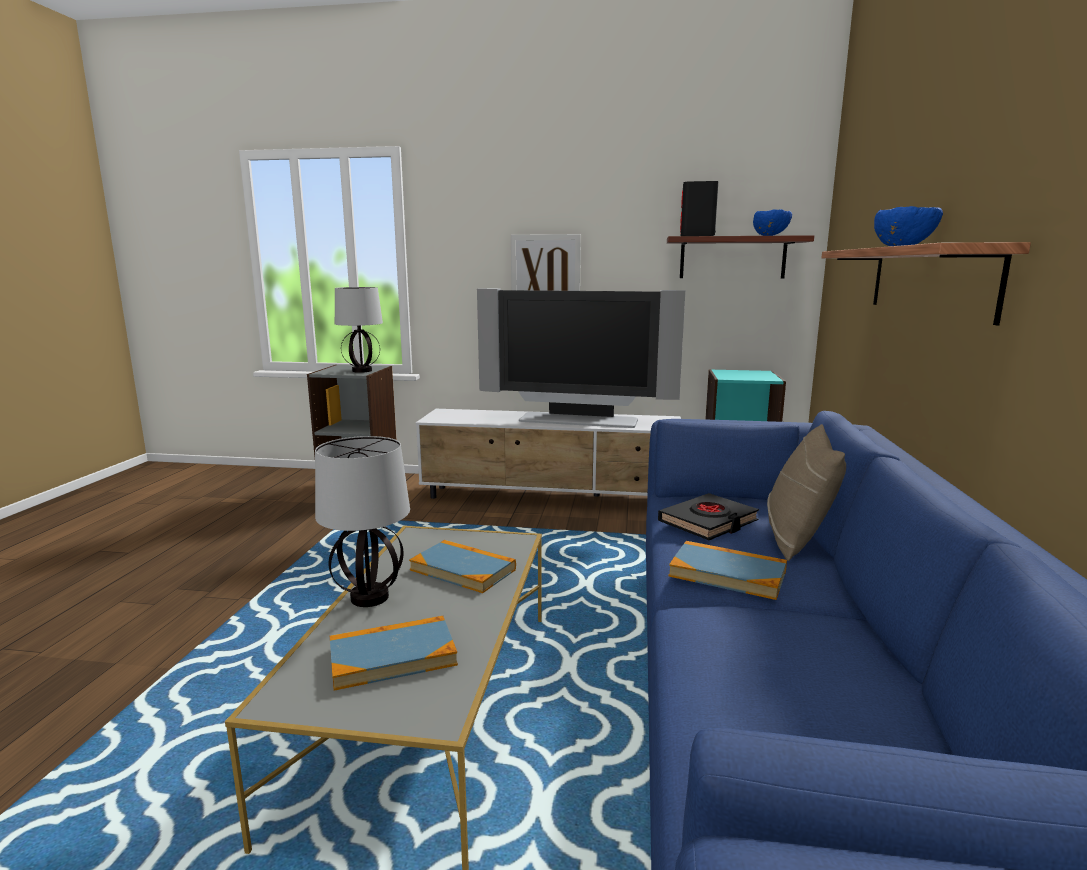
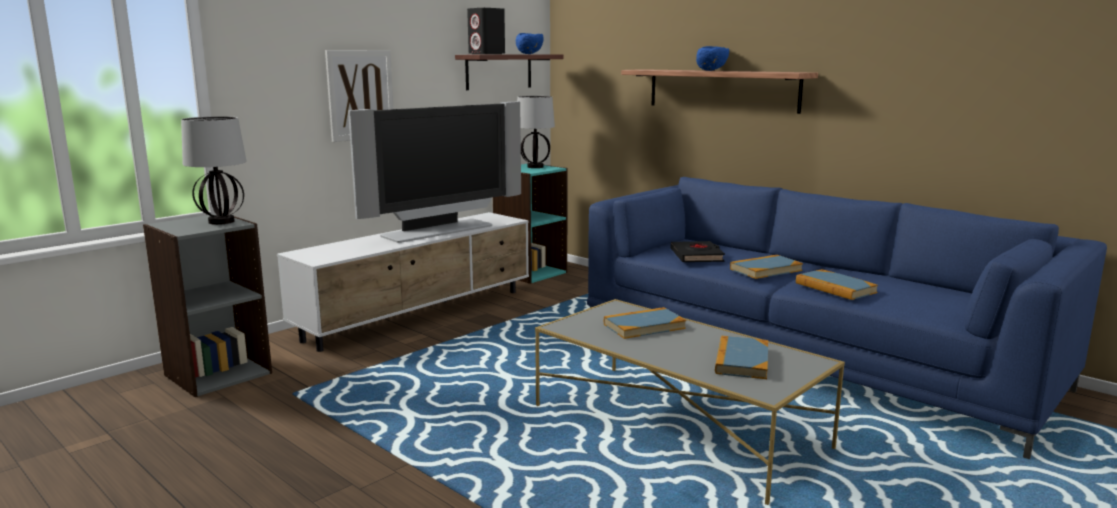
camera: 55 degrees left, 0 degrees up
table lamp [315,436,410,607] -> table lamp moved to [517,96,555,168]
beige pillow [767,424,846,561] -> none
none -> book [796,269,878,300]

